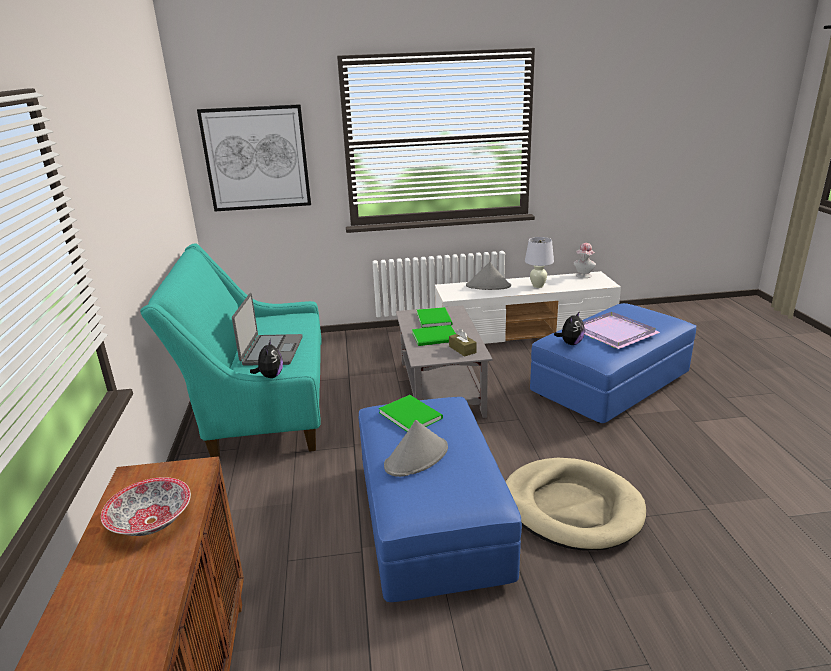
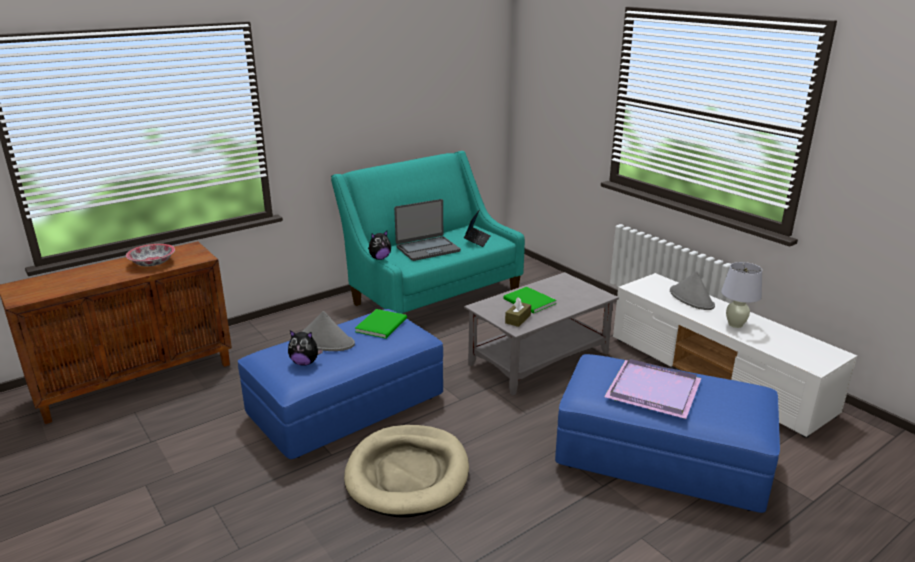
camera: 60 degrees right, 0 degrees up
picture [197,104,311,212] -> none
green book [417,307,452,328] -> none
plush toy [554,311,585,345] -> plush toy moved to [288,330,323,366]
hat [574,243,596,278] -> none
none -> laptop [464,211,491,247]

